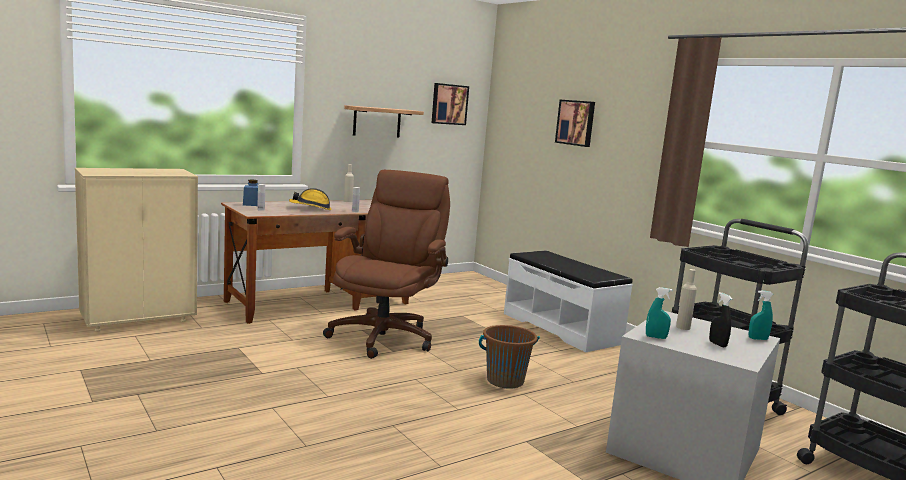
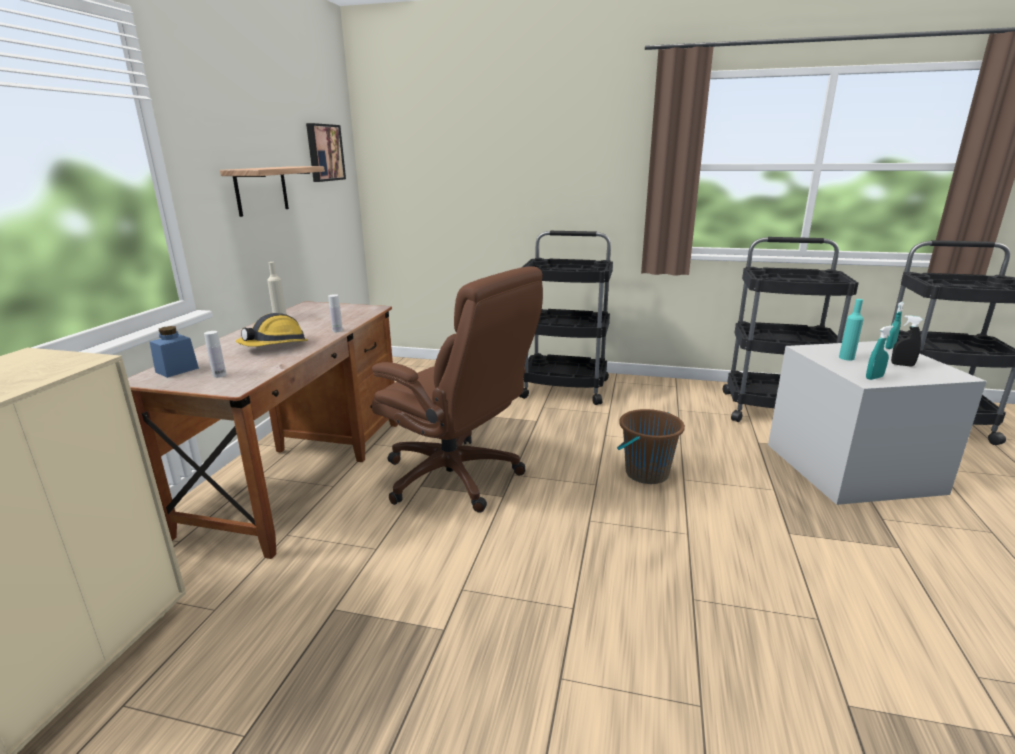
camera: 40 degrees left, 10 degrees up
brown office chair [323,170,450,359] -> brown office chair turned 150 degrees clockwise [372,266,543,513]
white bench [504,251,633,352] -> black cart [519,231,613,405]
picture [555,100,595,147] -> none
beige bottle [676,269,697,330] -> turquoise bottle [839,299,864,360]

